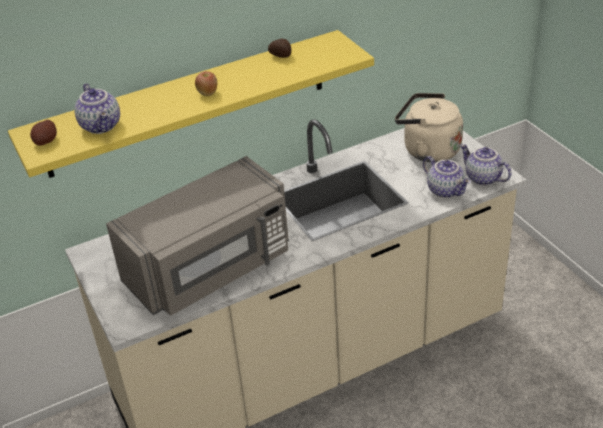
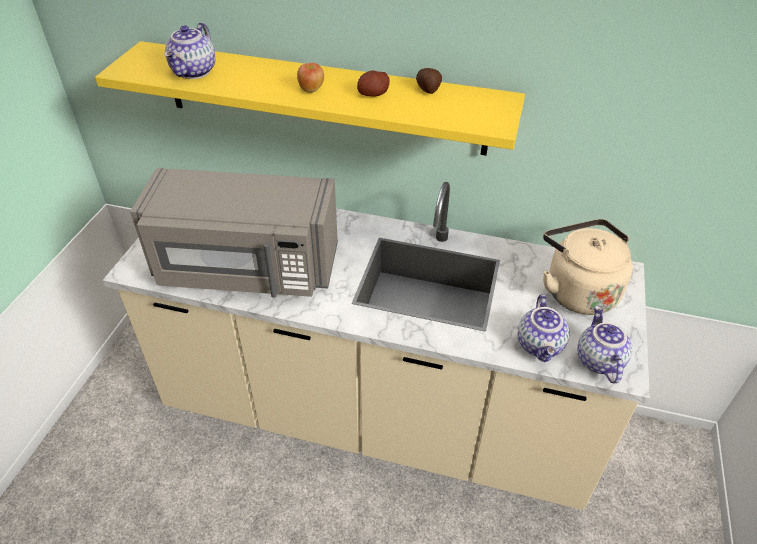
camera: 40 degrees right, 5 degrees up
potato [30,120,57,146] -> potato moved to [357,71,390,97]

